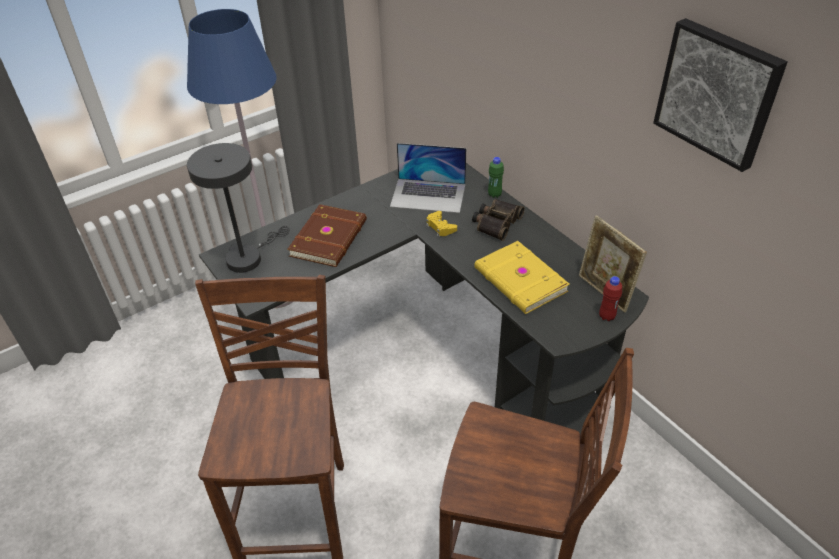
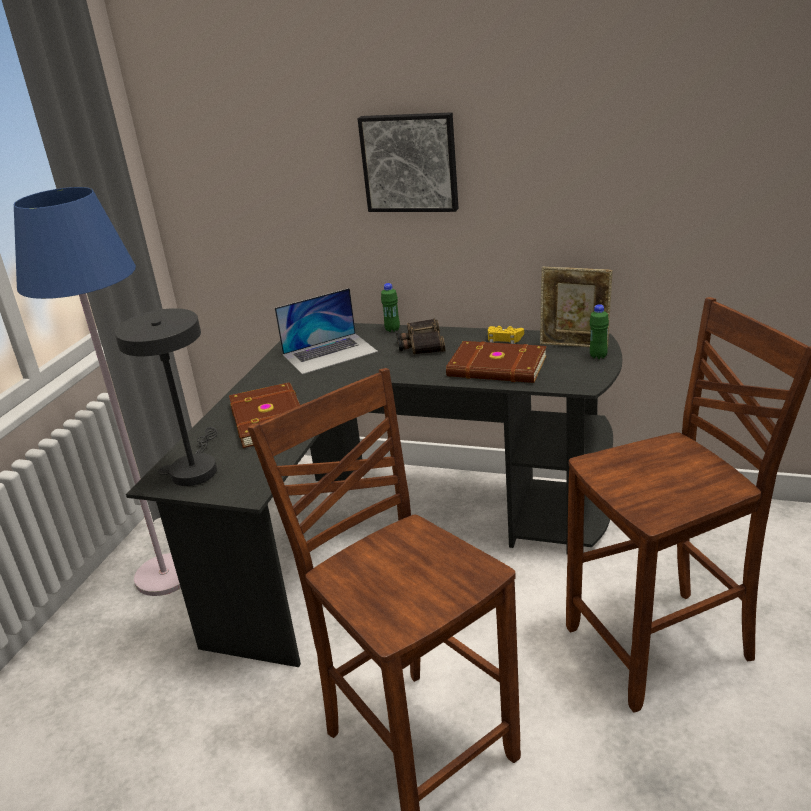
camera: 35 degrees left, 15 degrees down
yellow game controller [426,211,457,237] -> yellow game controller moved to [488,326,524,344]
yellow book [474,241,569,314] -> brown book [446,341,547,383]
red bottle [599,276,622,321] -> green bottle [590,304,609,359]
picture [653,18,787,172] -> picture moved to [357,112,459,212]

